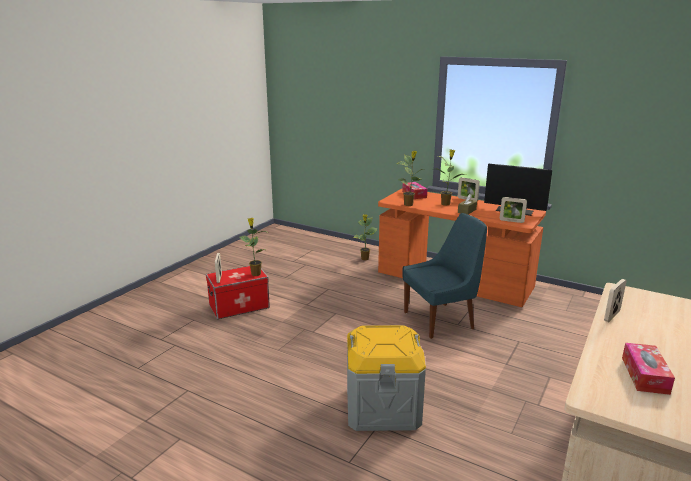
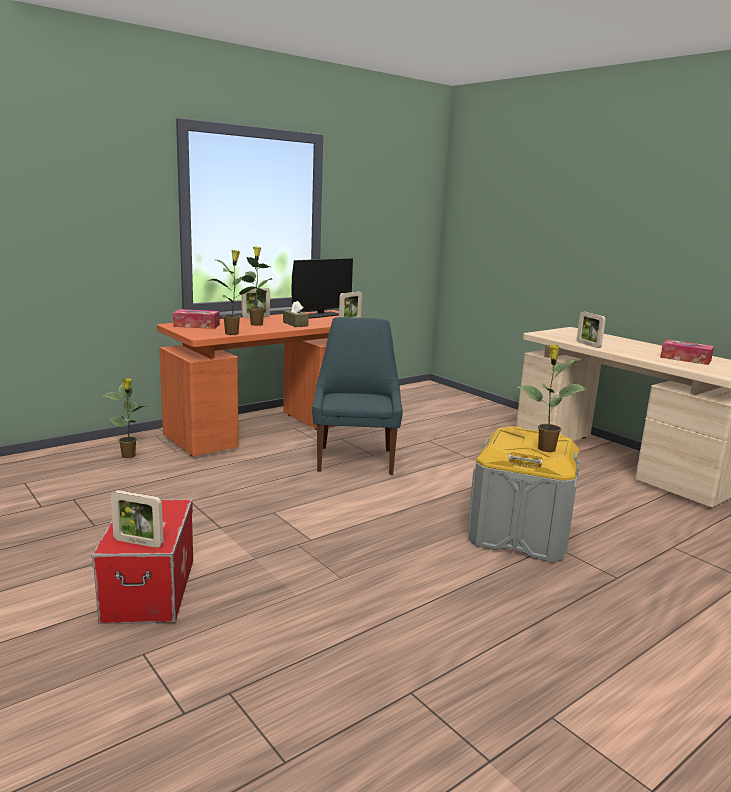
camera: 70 degrees left, 5 degrees down
potted plant [240,218,268,276] -> potted plant moved to [517,344,589,452]

